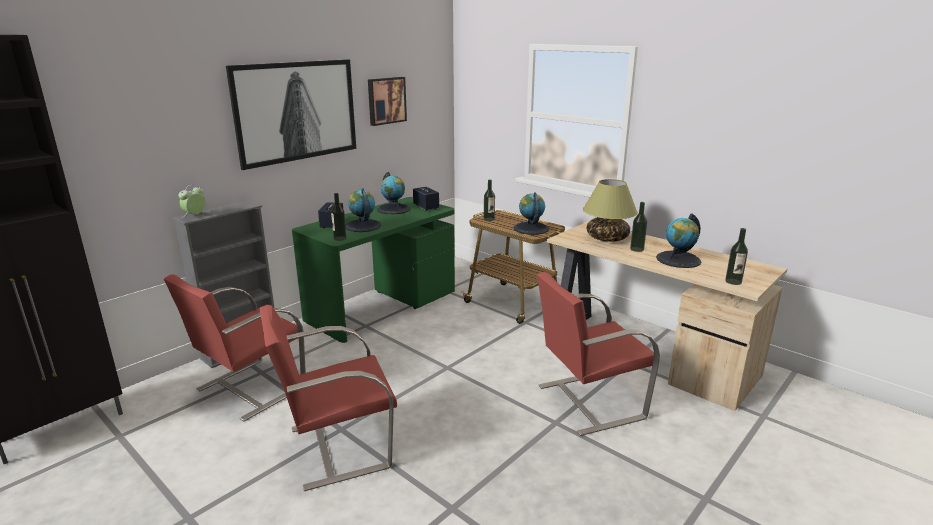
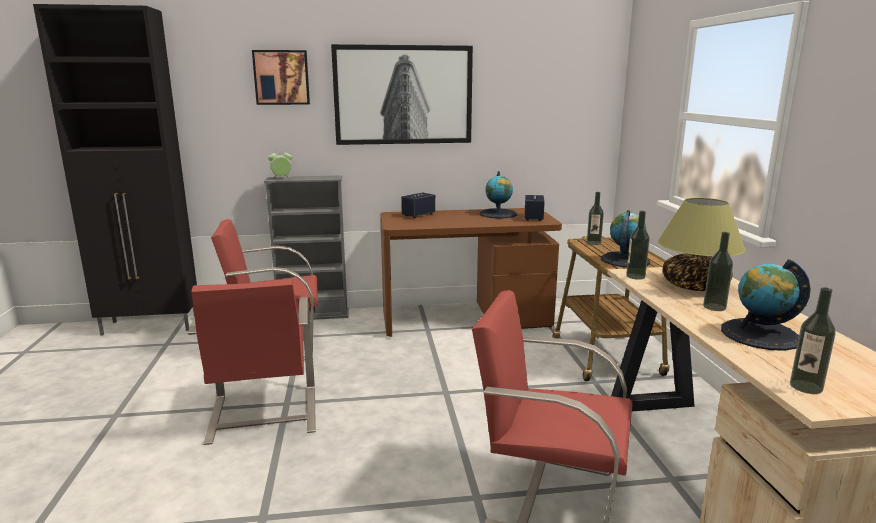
camera: 40 degrees right, 5 degrees down
red chair [259,305,397,491] -> red chair turned 120 degrees counterclockwise [188,279,316,445]
green desk [292,197,455,343] -> brown desk [380,208,562,337]
bottle [331,193,347,241] -> bottle moved to [626,211,650,280]
globe [346,188,382,232] -> none
picture [368,77,407,126] -> picture moved to [252,50,310,105]

